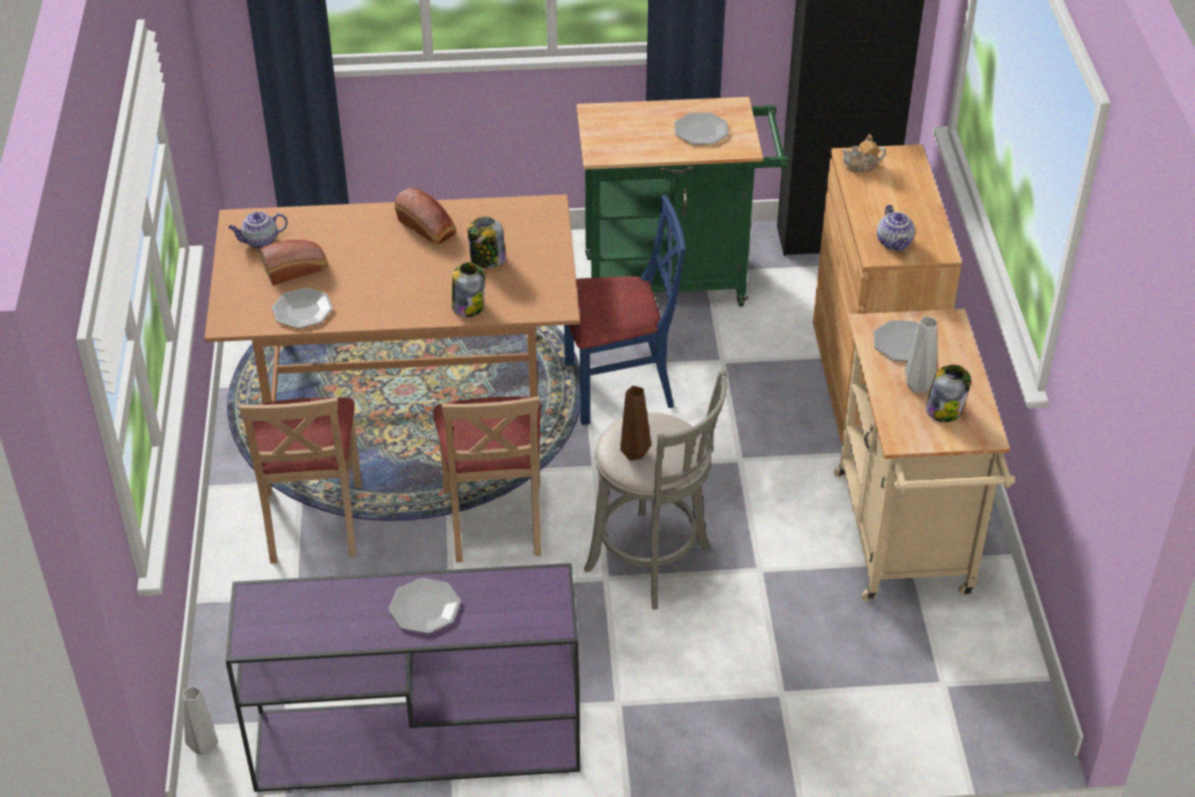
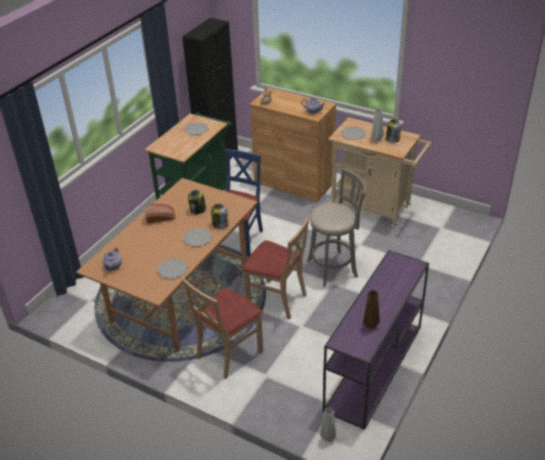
camera: 55 degrees left, 5 degrees down
beige chair [239,397,362,564] -> beige chair turned 105 degrees clockwise [183,279,263,379]
bread [260,240,327,286] -> none
plate [389,578,461,634] -> plate moved to [183,229,212,246]
brown vase [620,386,651,461] -> brown vase moved to [363,290,380,329]

